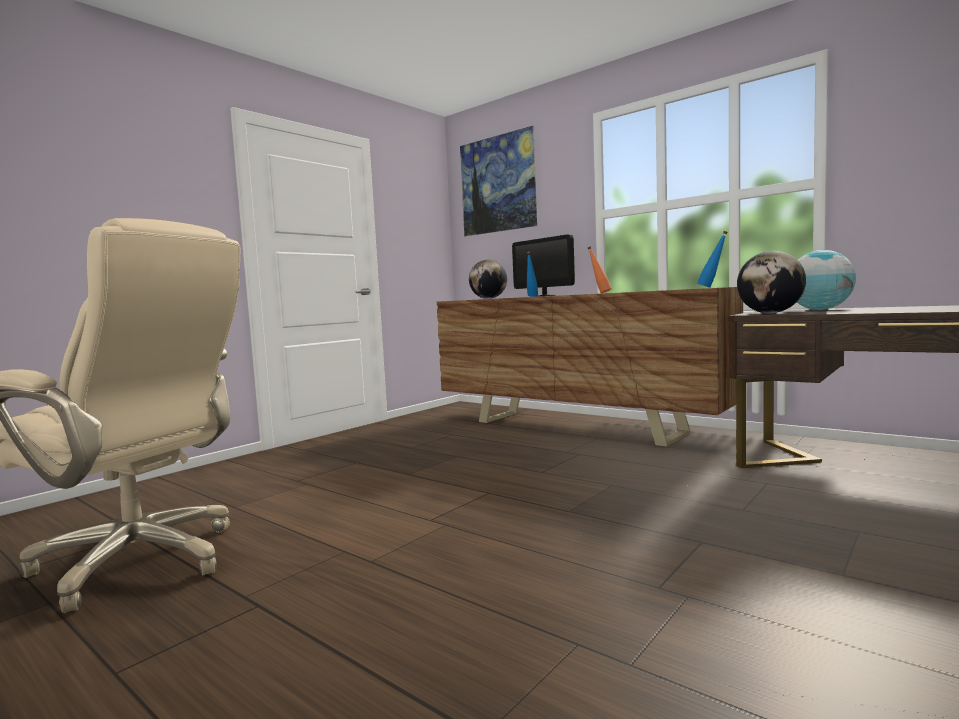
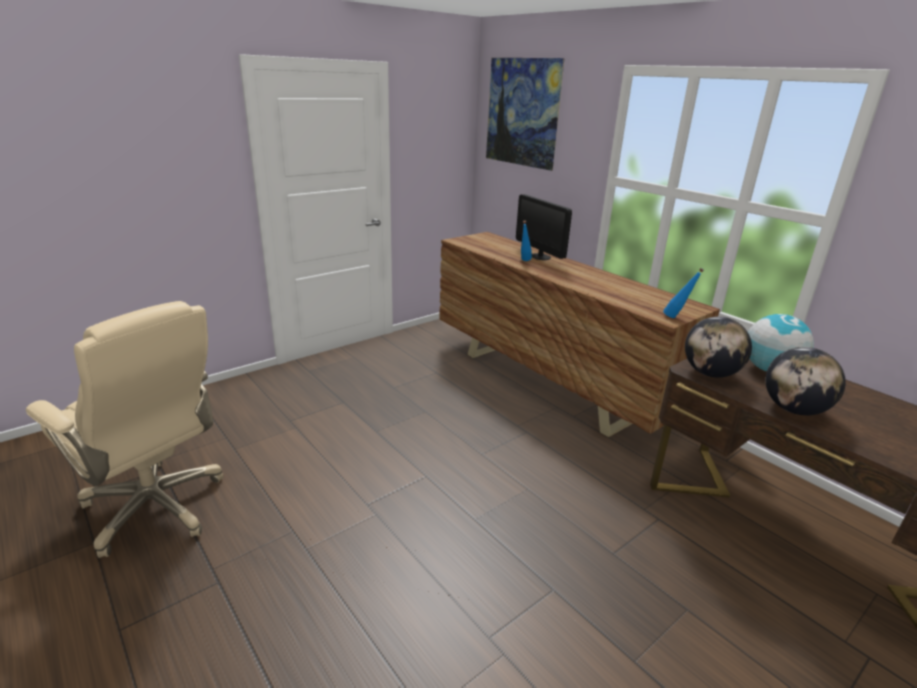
camera: 10 degrees right, 20 degrees up
globe [469,260,507,299] -> globe moved to [765,347,846,415]
orange bottle [588,247,612,293] -> none

